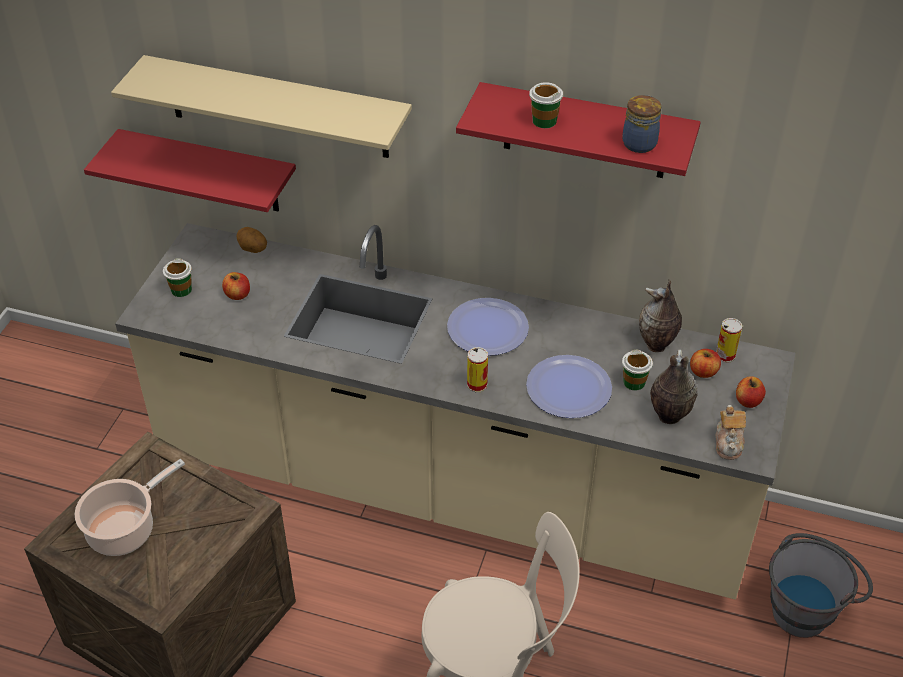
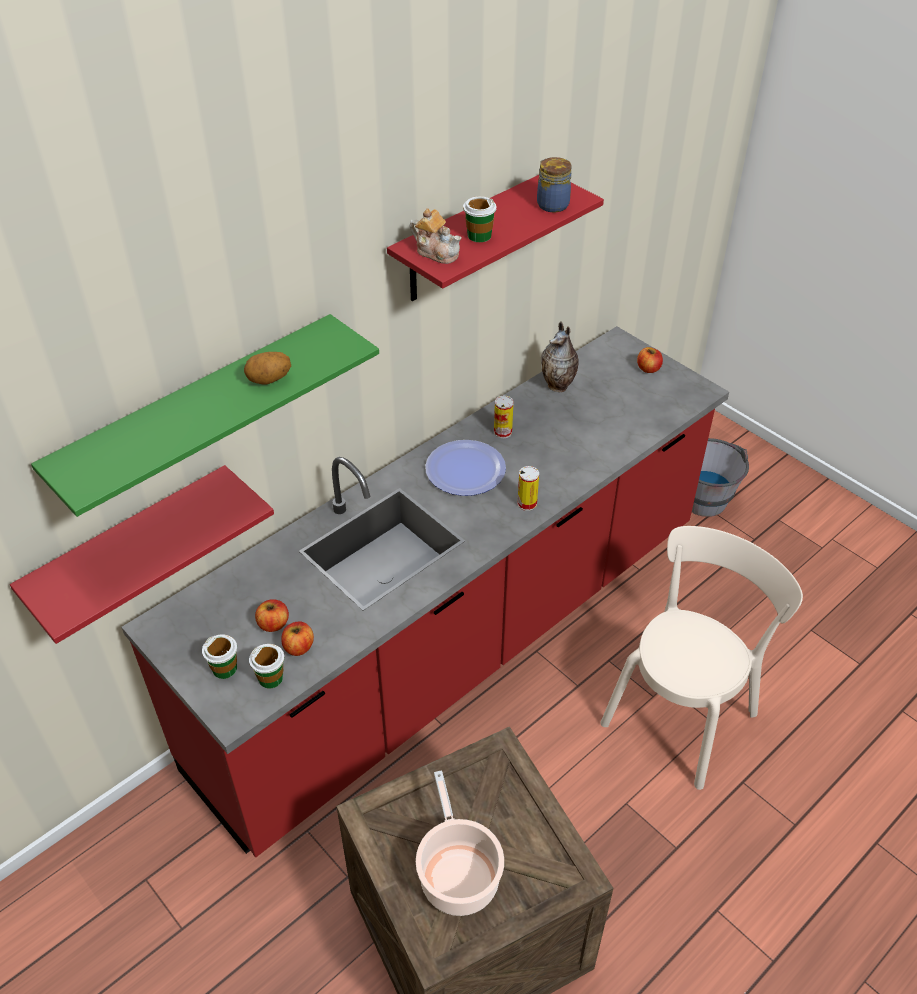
camera: 60 degrees left, 0 degrees up
beige shelf [111,55,412,158] -> green shelf [31,314,379,517]
beige counter [115,223,795,599] -> red counter [121,326,729,857]
potato [236,227,267,253] -> potato moved to [244,352,291,385]
plate [526,355,612,418] -> none
cup [622,349,653,390] -> cup moved to [249,644,284,688]
vase [650,349,698,424] -> none
apple [690,349,721,378] -> apple moved to [281,622,314,656]
can [716,318,742,363] -> can moved to [494,396,514,438]
teapot [716,405,746,460] -> teapot moved to [409,208,462,264]

